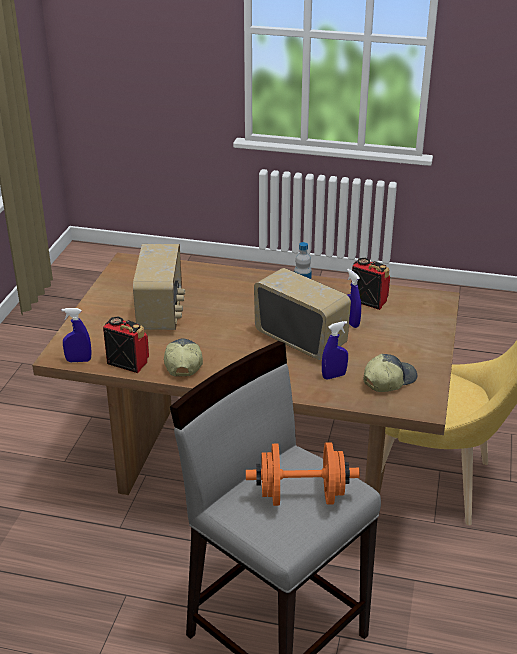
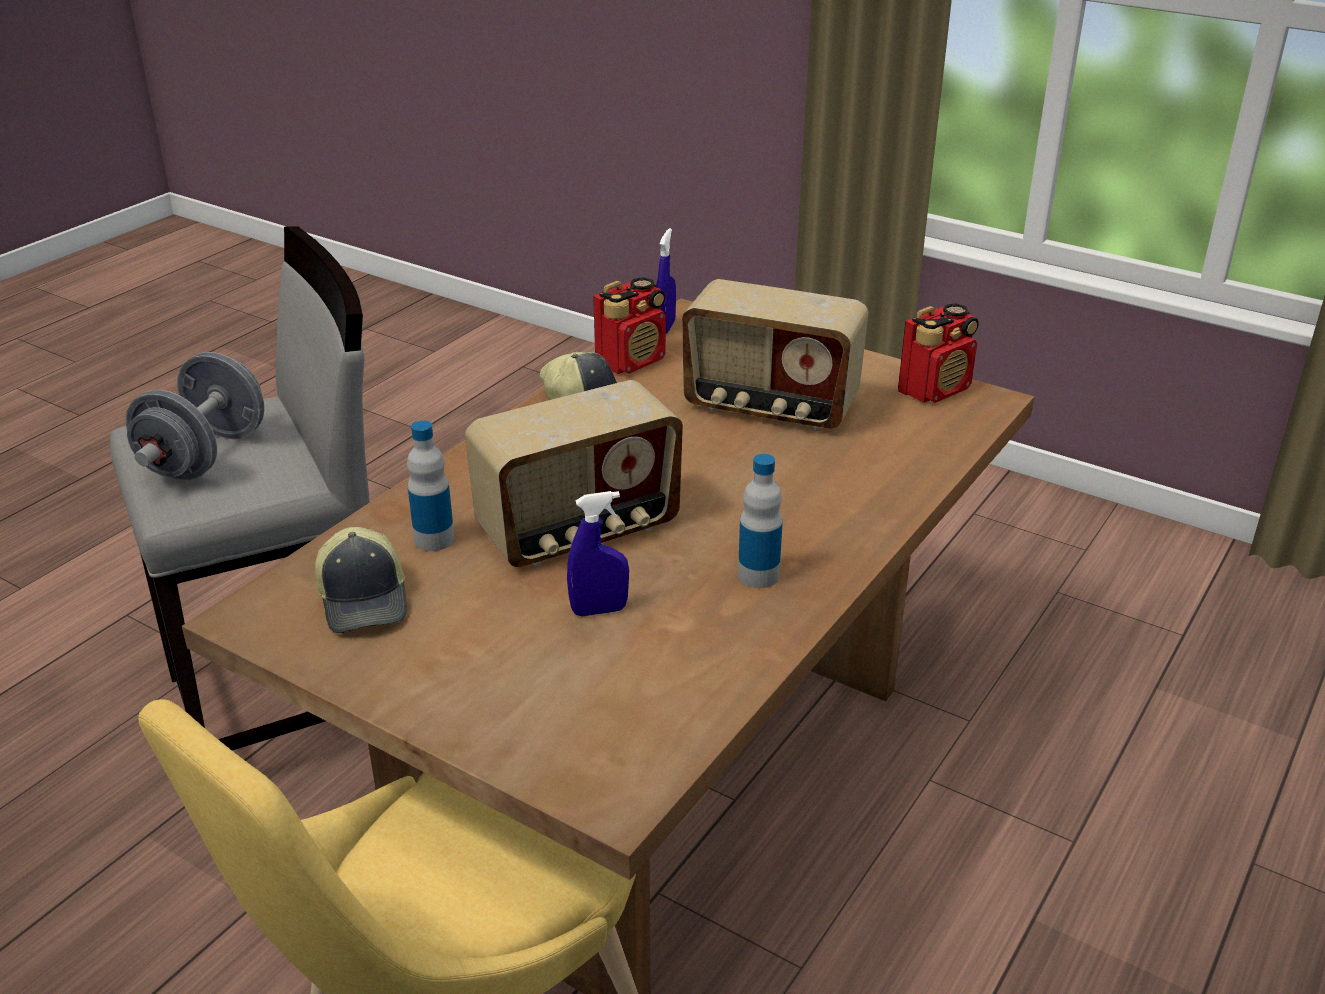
camera: 110 degrees right, 0 degrees up
orange dumbbell [246,442,360,506] -> grey dumbbell [126,352,265,480]
blue spray bottle [322,321,348,379] -> bottle [407,420,454,551]
radio [351,258,390,310] -> radio moved to [898,303,979,403]

